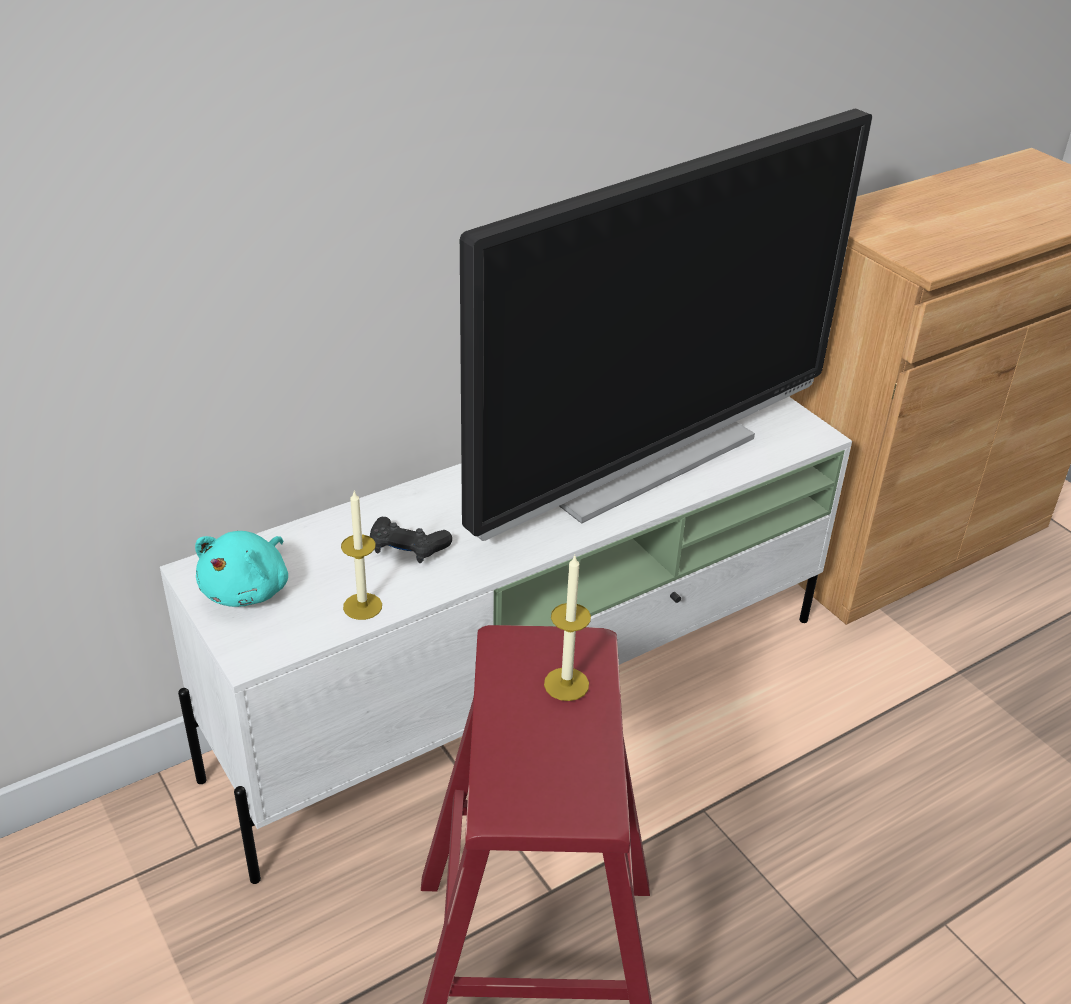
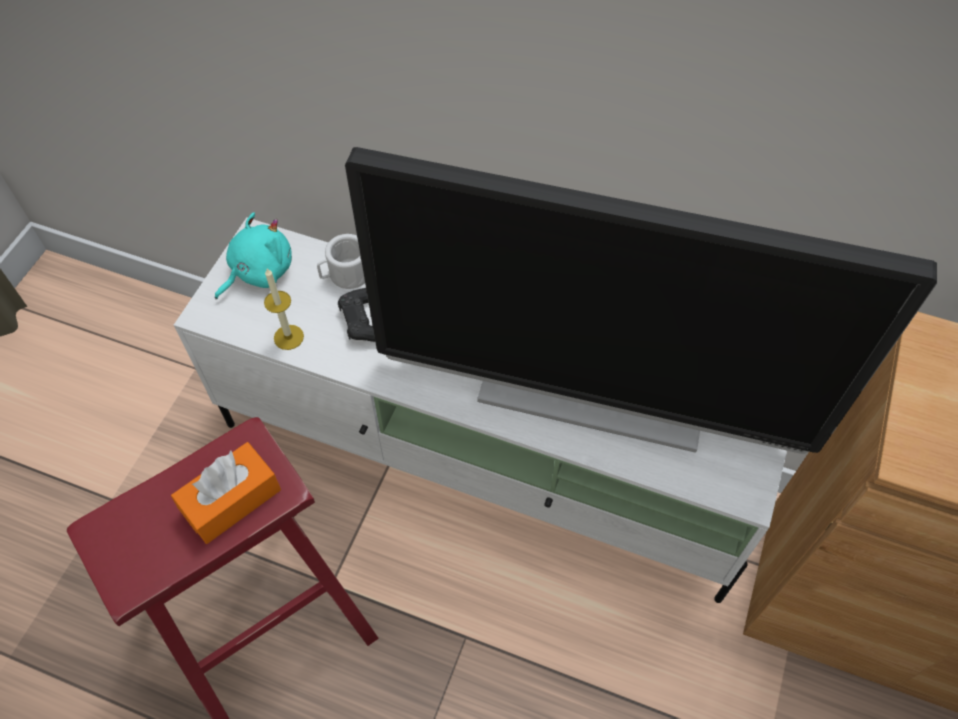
camera: 55 degrees right, 20 degrees up
turquoise plush toy [195,531,288,607] -> turquoise plush toy turned 150 degrees clockwise [215,213,292,299]
candle [544,556,591,701] -> orange tissue box [171,442,281,544]
none -> white mug [317,234,365,289]

